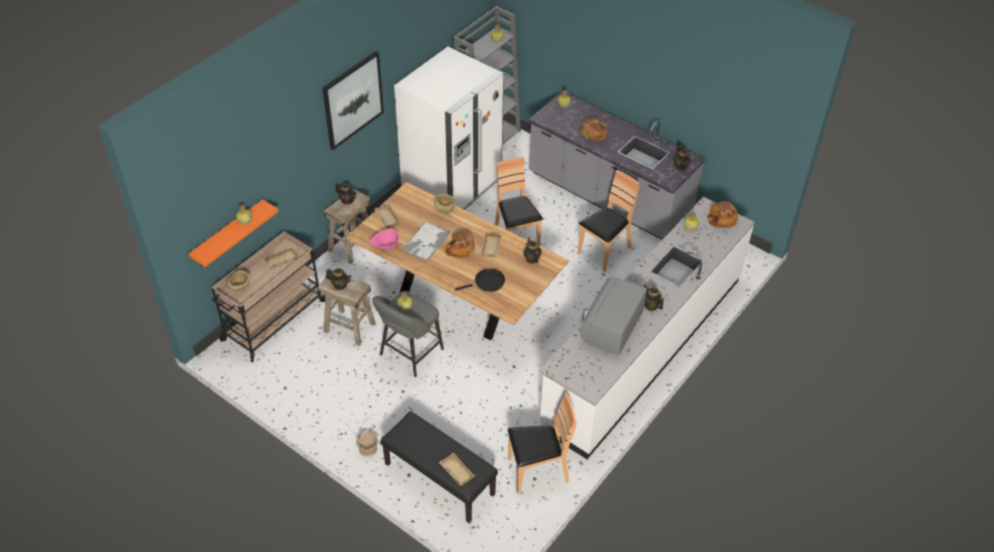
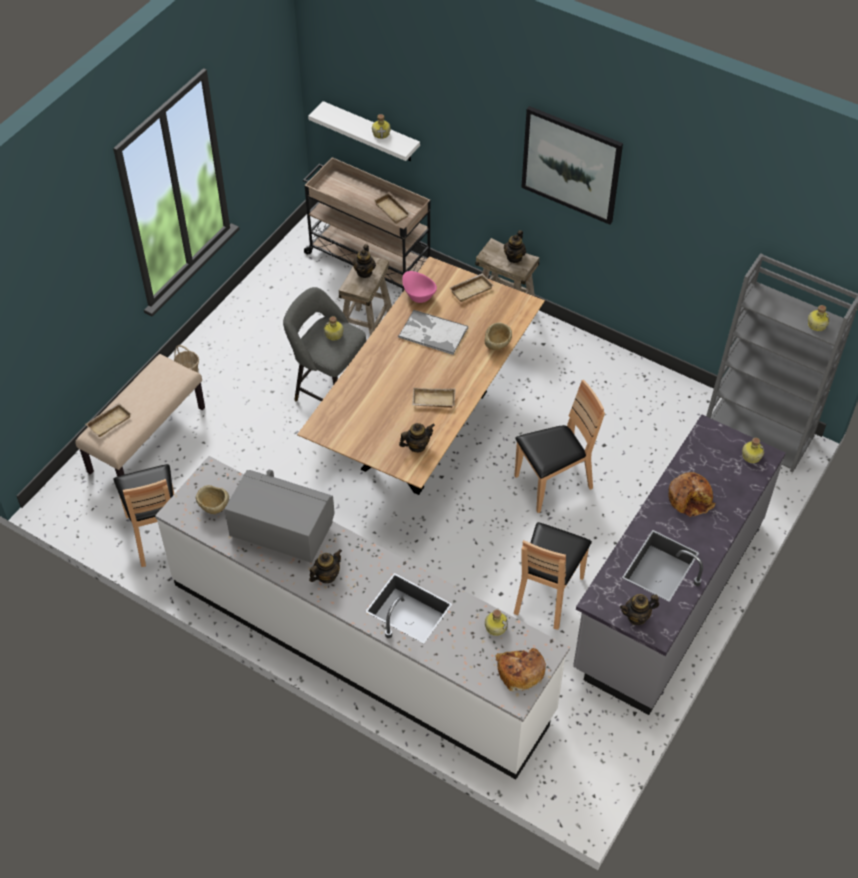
camera: 85 degrees right, 5 degrees up
orange shelf [189,199,279,267] -> white shelf [308,101,420,161]
beige bowl [227,270,250,291] -> beige bowl moved to [196,485,229,514]
black bench [380,411,498,523] -> beige bench [75,354,205,477]
white fridge [394,47,504,210] -> none
bread [445,231,475,258] -> none
black frying pan [455,268,505,292] -> none
brown chair [578,170,640,272] -> brown chair turned 75 degrees clockwise [514,522,592,630]

